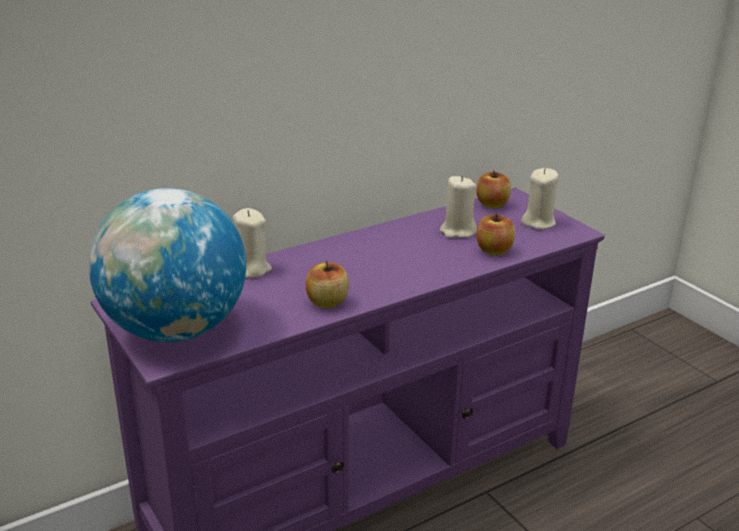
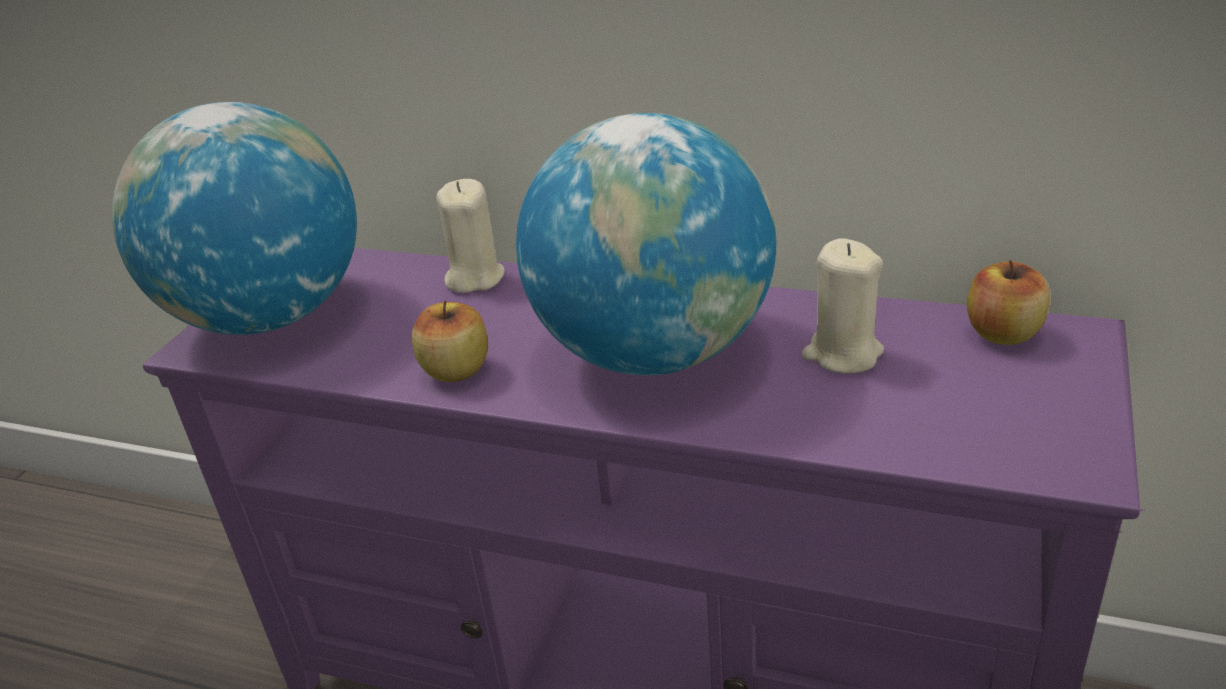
camera: 55 degrees right, 5 degrees up
apple [476,213,515,255] -> none
beige candle [521,168,559,229] -> none
none -> globe [516,113,776,376]

